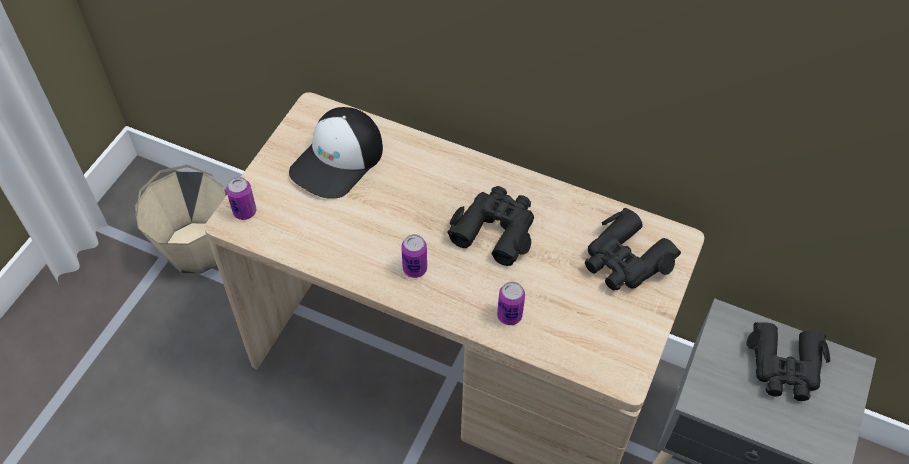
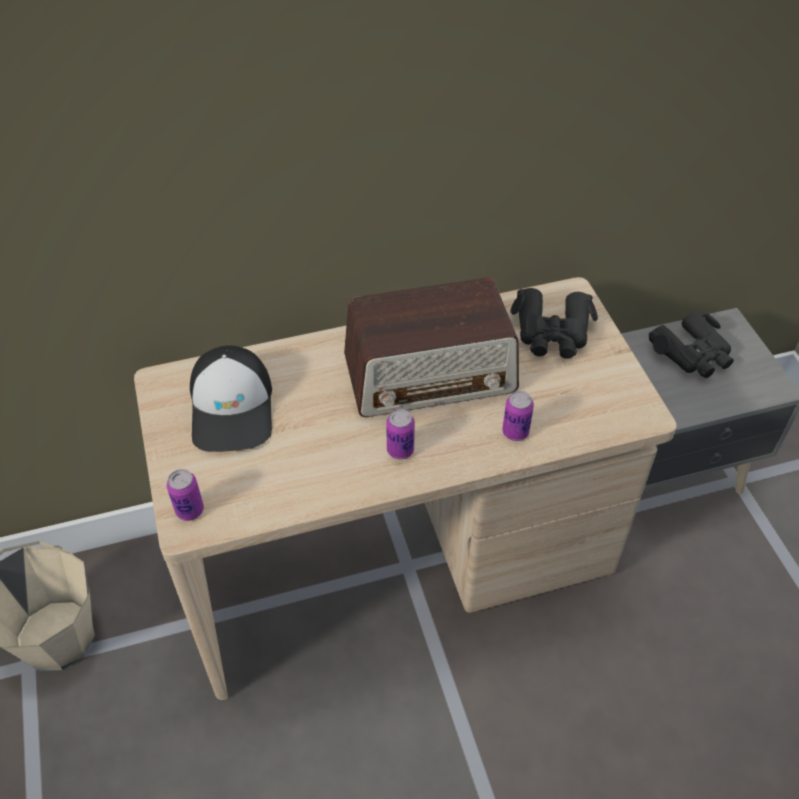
camera: 40 degrees left, 5 degrees down
black binoculars [447,186,534,266] -> radio [344,277,519,417]

